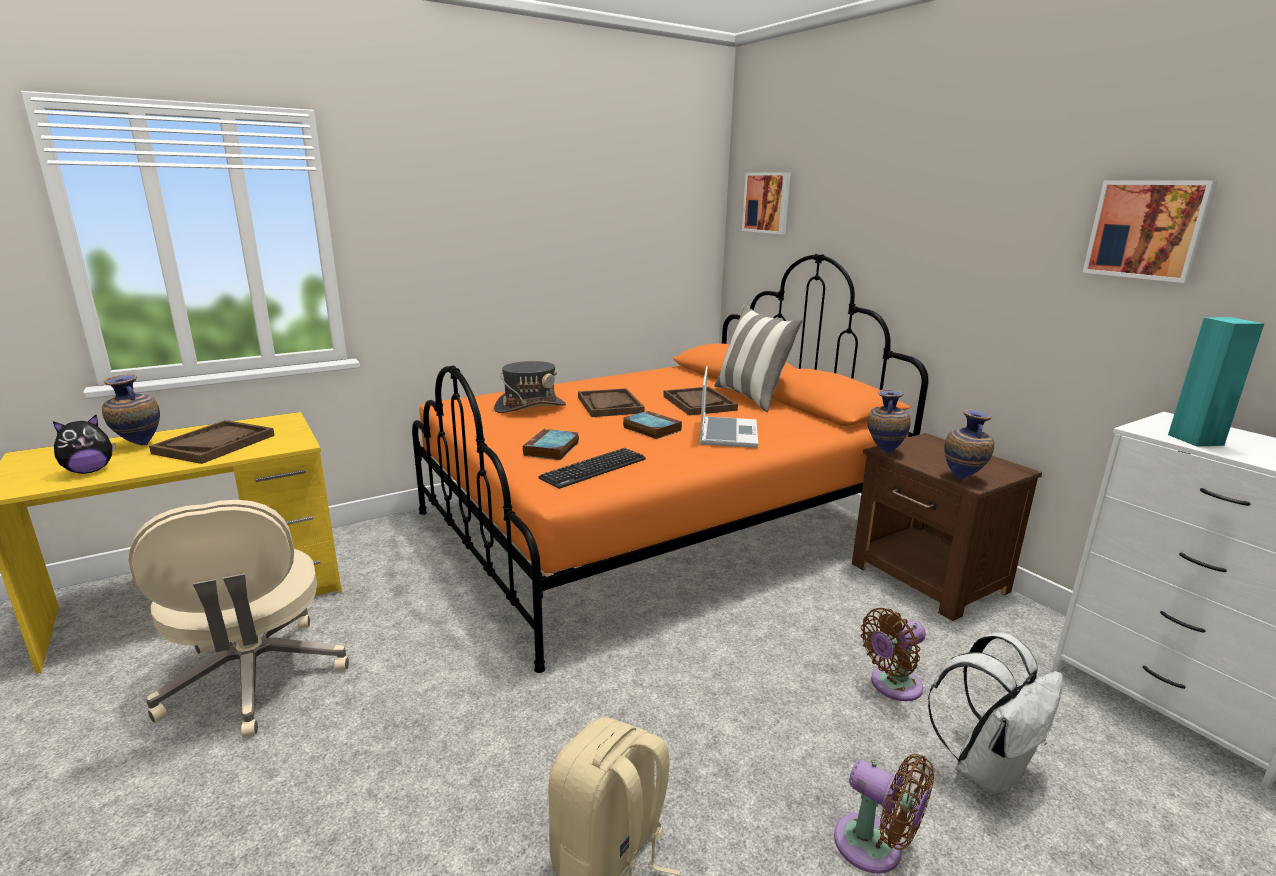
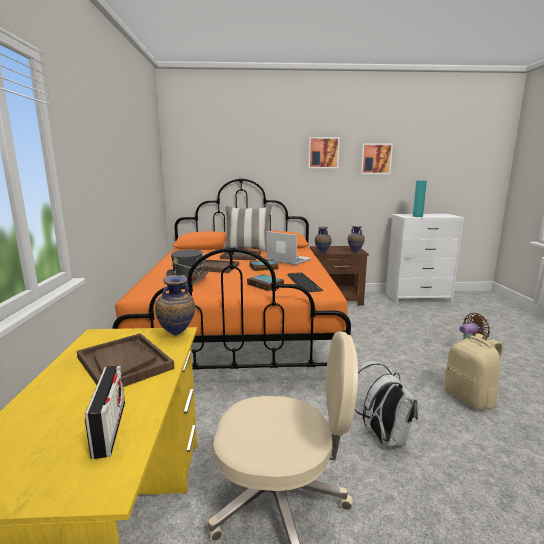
camera: 60 degrees left, 5 degrees down
plush toy [53,415,115,474] -> radio [85,366,125,459]
vase [102,374,160,445] -> vase moved to [155,275,195,336]
picture [742,172,791,234] -> picture moved to [308,137,340,168]
brown fan [861,608,926,701] -> none
white backpack [928,633,1063,796] -> white backpack moved to [355,361,418,447]

